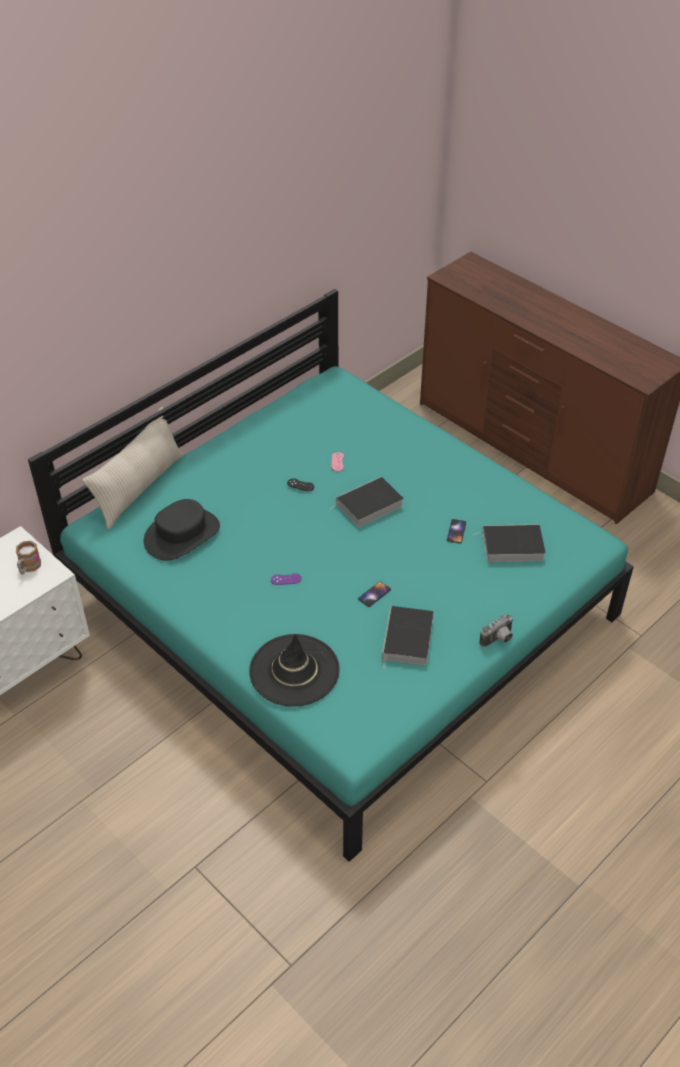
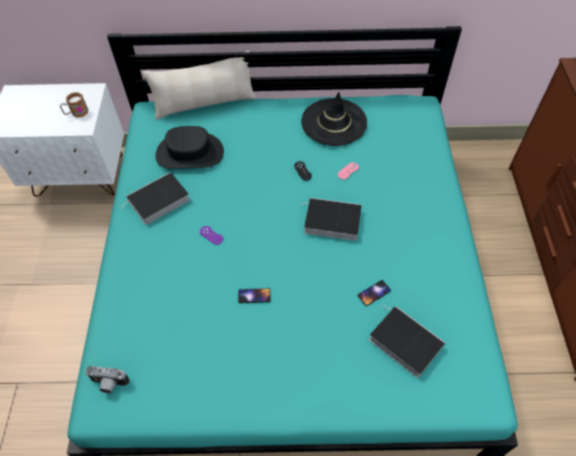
camera: 45 degrees right, 10 degrees up
black hat [249,634,340,707] -> black hat moved to [301,92,367,146]
book [382,606,434,670] -> book moved to [121,172,190,225]
camera [479,614,513,647] -> camera moved to [85,366,130,394]

